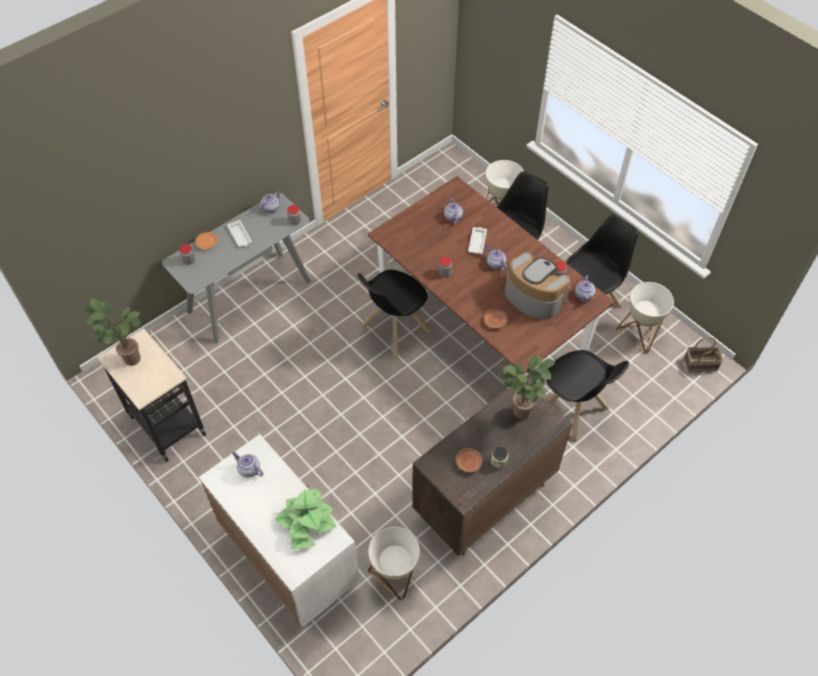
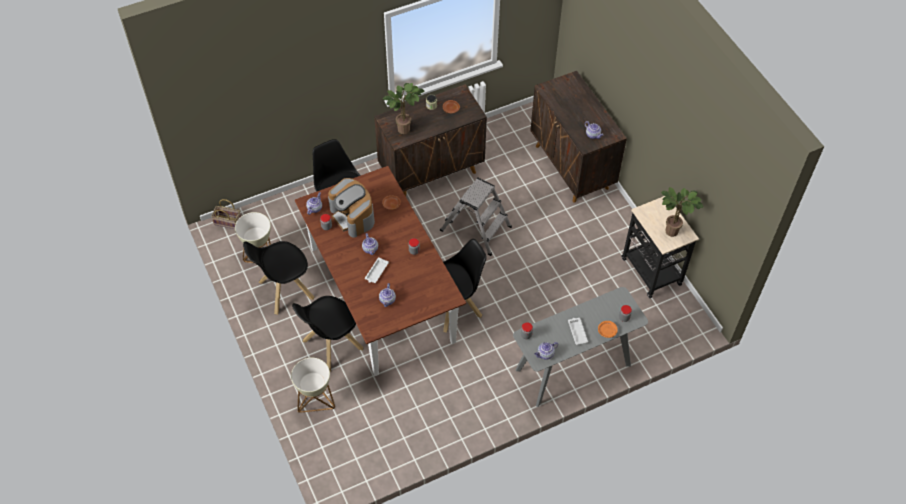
camera: 165 degrees left, 0 degrees up
white cabinet [199,434,360,627] -> brown cabinet [530,71,627,203]
potted plant [275,489,337,550] -> none
planter [368,527,420,600] -> none
none -> grey step ladder [440,177,512,256]

